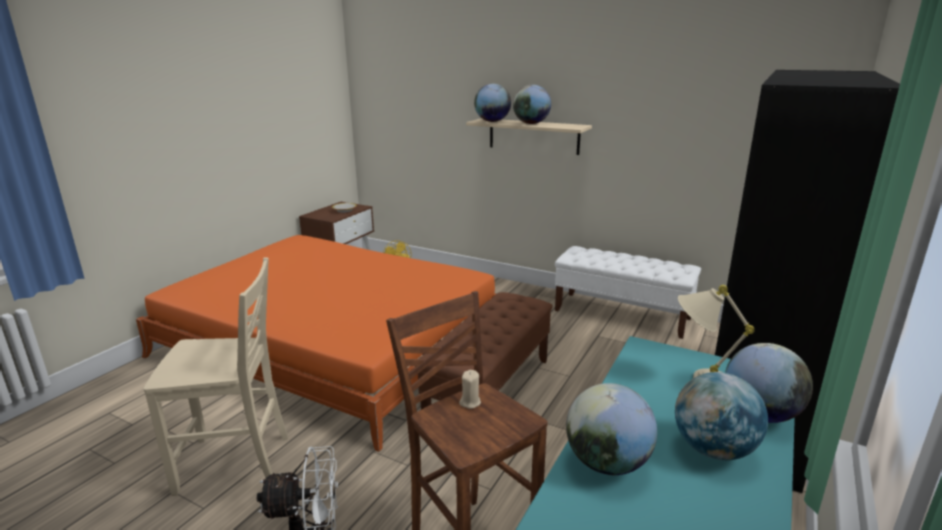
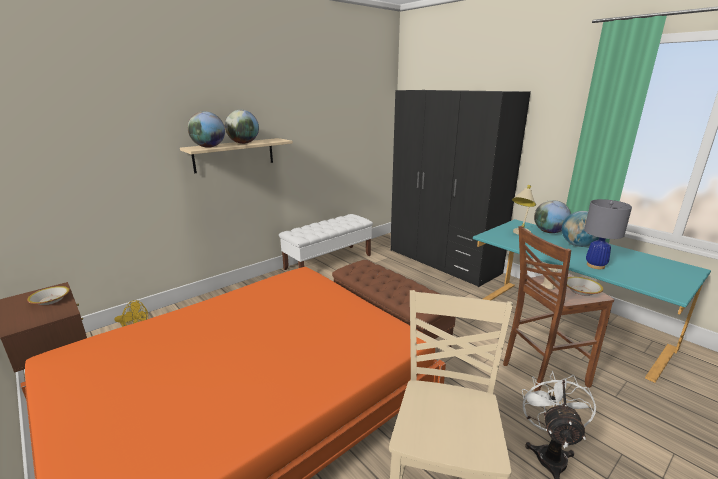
camera: 70 degrees left, 0 degrees up
globe [566,383,657,475] -> grey table lamp [584,199,632,269]
none -> bowl [567,277,603,296]

